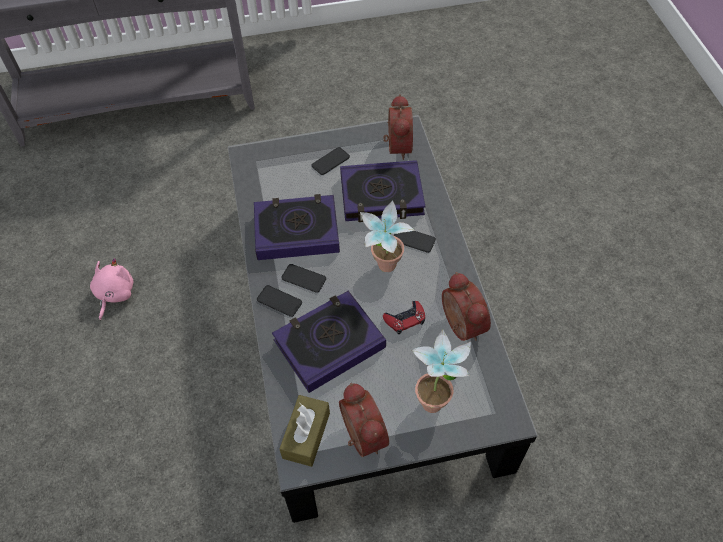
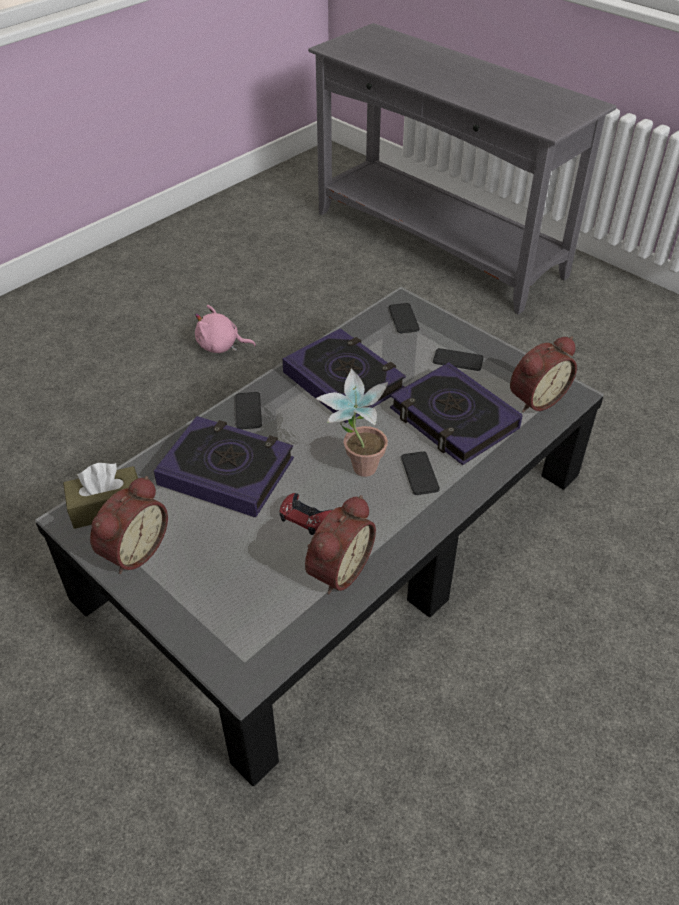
camera: 55 degrees right, 10 degrees down
pink plush toy [90,258,134,321] -> pink plush toy turned 150 degrees counterclockwise [195,305,256,353]
phone [281,264,326,293] -> phone moved to [389,303,420,333]
potted plant [412,329,471,413] -> none

